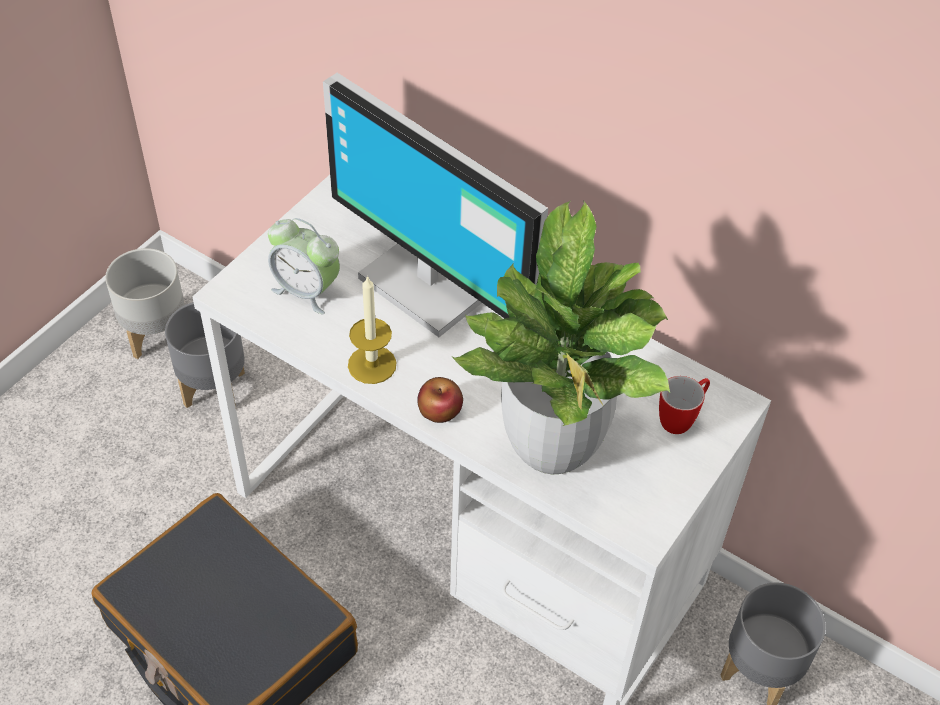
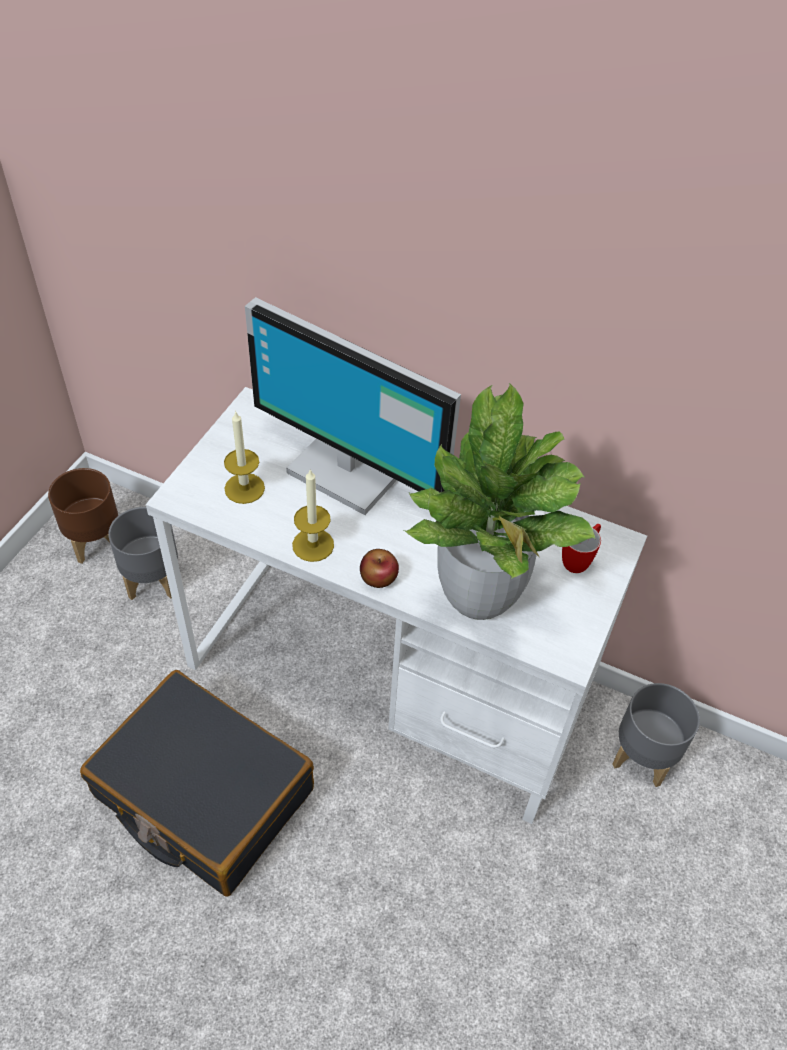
camera: 10 degrees left, 0 degrees up
grey planter [105,248,185,359] -> brown planter [48,468,118,564]
alarm clock [268,218,340,314] -> candle [224,411,265,504]

